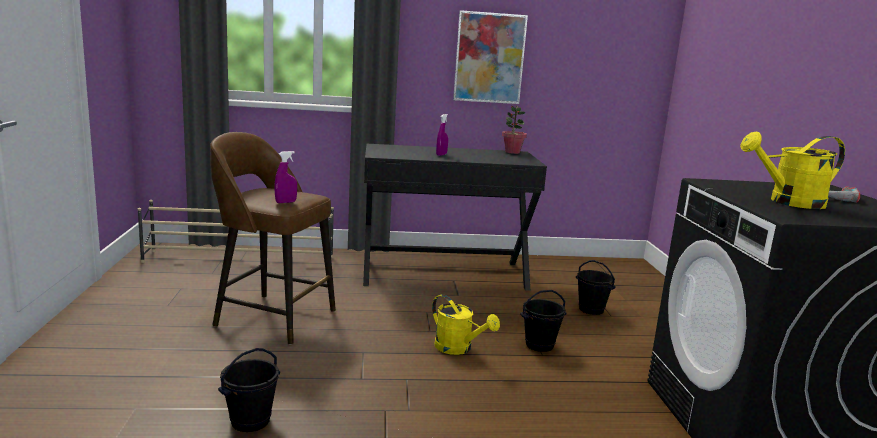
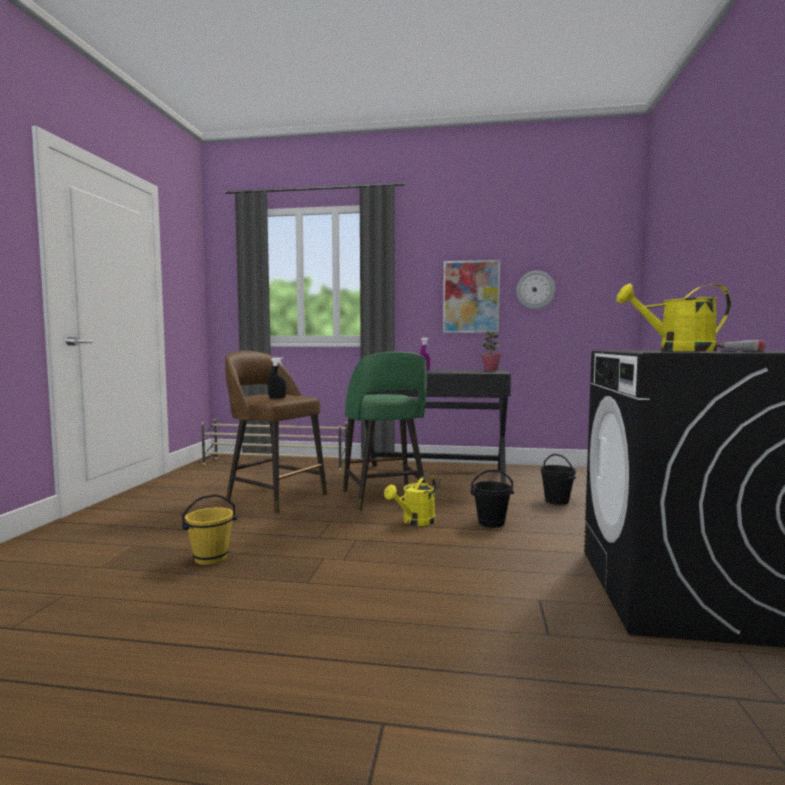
camera: 15 degrees right, 10 degrees down
black bucket [218,348,280,432] -> yellow bucket [182,494,237,565]
purple spray bottle [274,151,297,203] -> black spray bottle [268,357,286,399]
yellow watering can [432,294,500,355] -> yellow watering can turned 75 degrees clockwise [384,474,436,526]
none -> green stool [343,352,427,512]
none -> wall clock [516,271,556,309]

